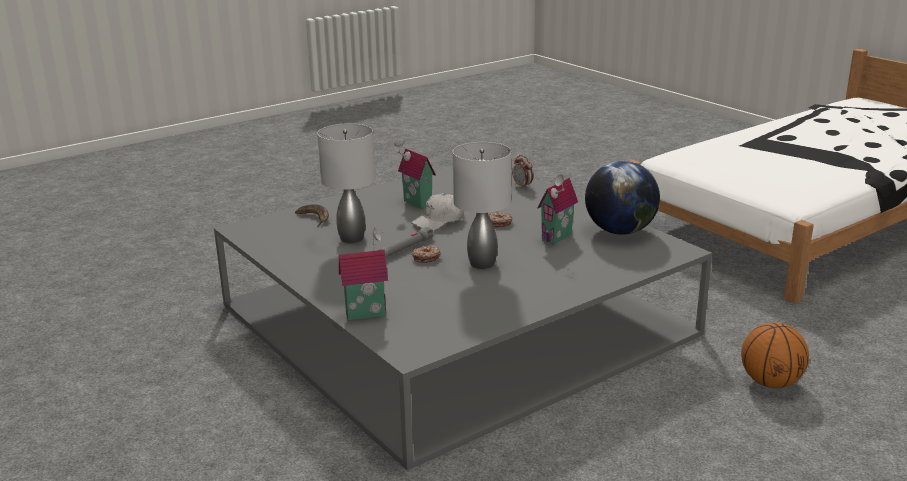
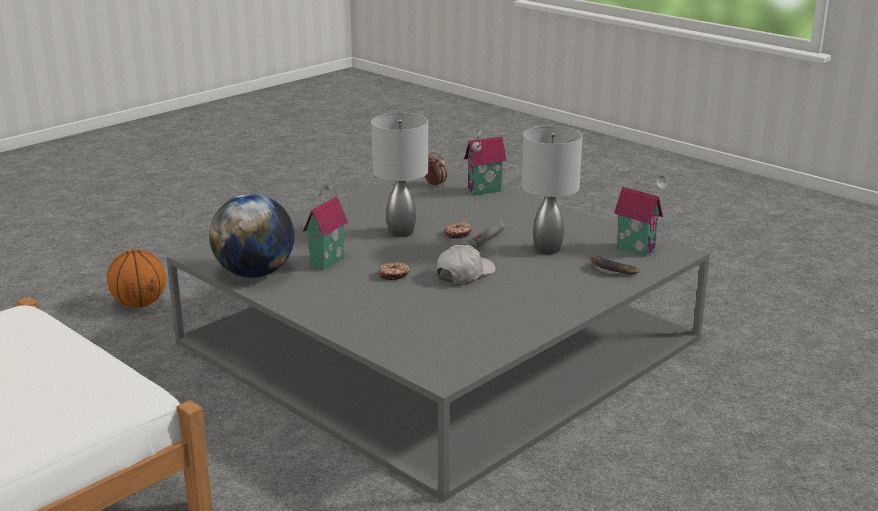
camera: 170 degrees right, 0 degrees up
toy house [394,138,436,209] -> toy house moved to [614,176,667,257]
alarm clock [512,155,534,189] -> alarm clock moved to [425,152,447,187]

